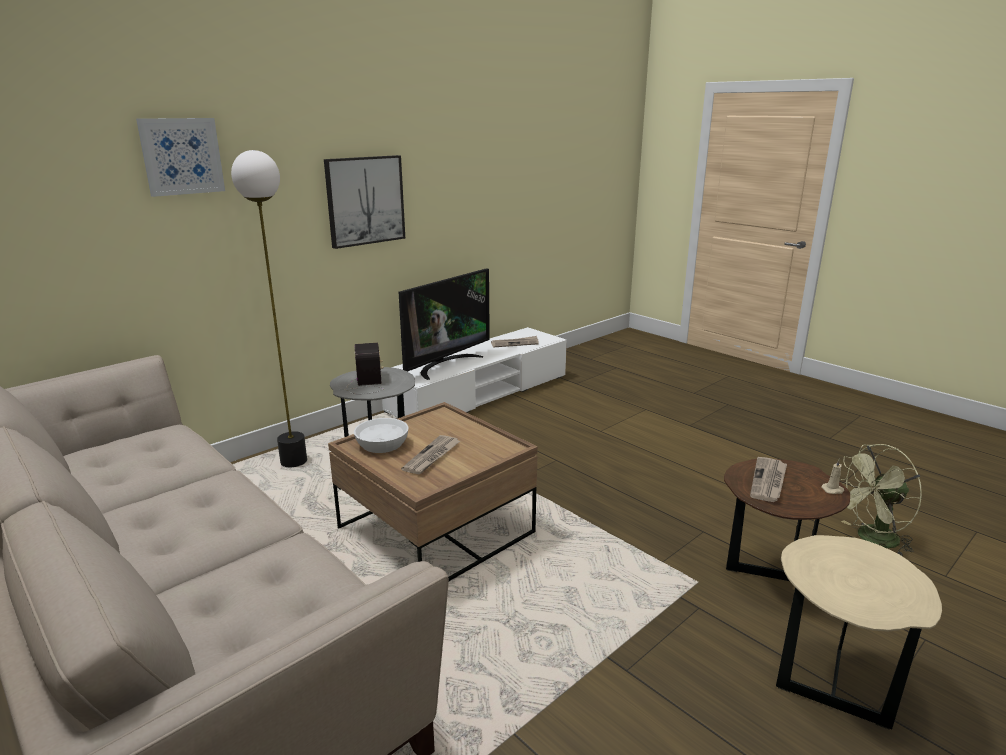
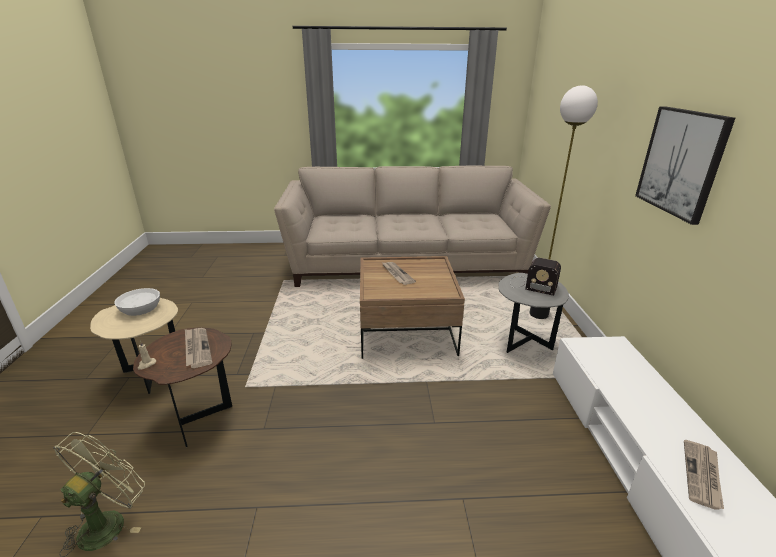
camera: 130 degrees right, 5 degrees up
picture [136,118,225,197] -> none
white bowl [354,418,408,453] -> white bowl moved to [114,288,160,316]
television [399,268,490,380] -> none

